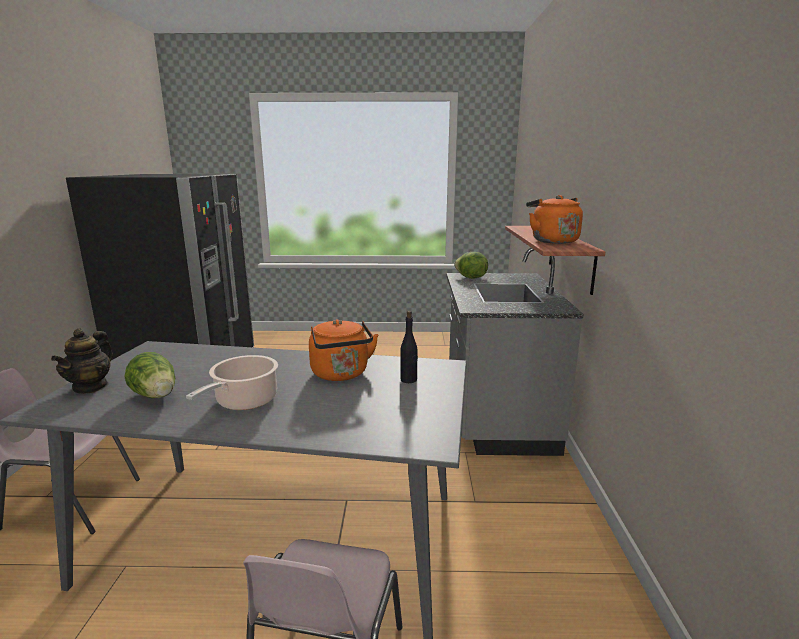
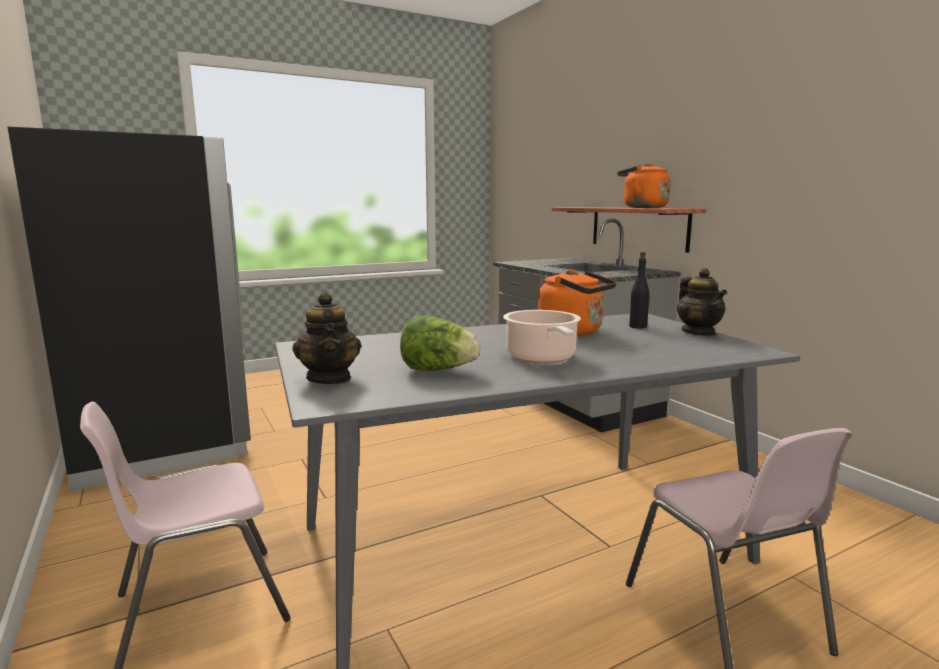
camera: 30 degrees left, 5 degrees down
lettuce [454,252,488,279] -> none
none -> teapot [677,268,727,336]

